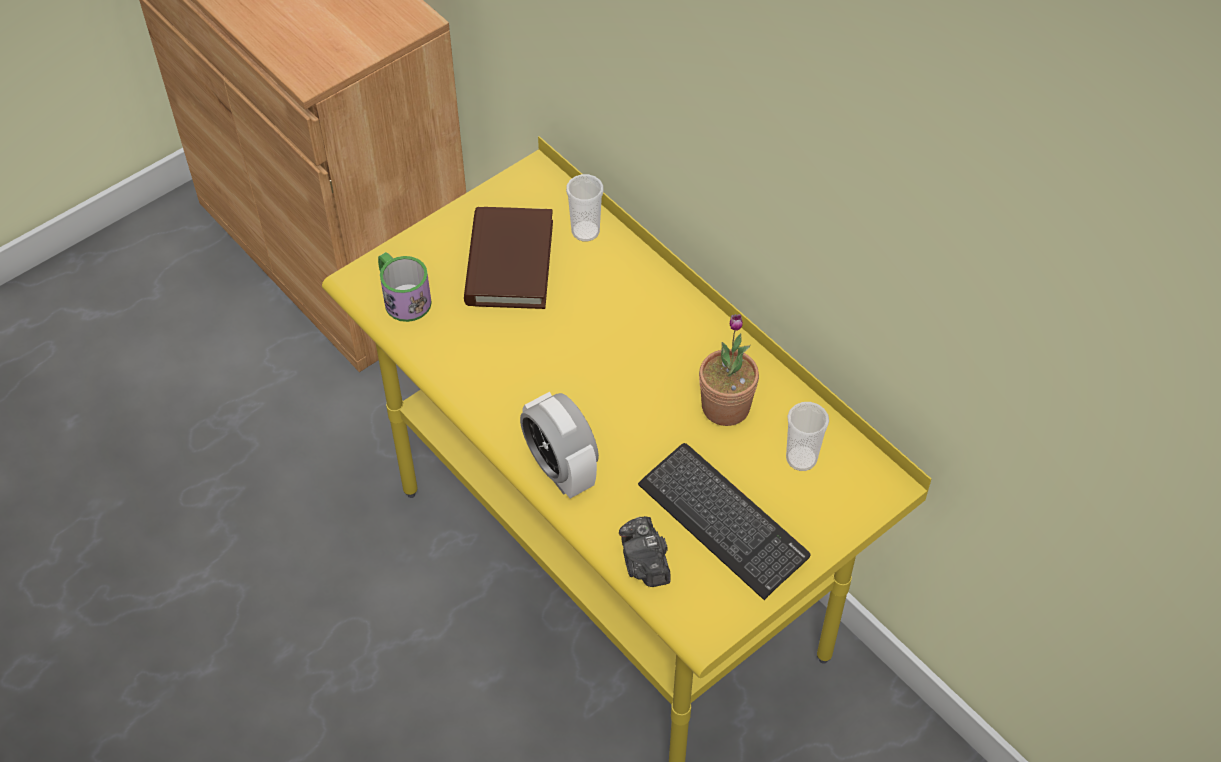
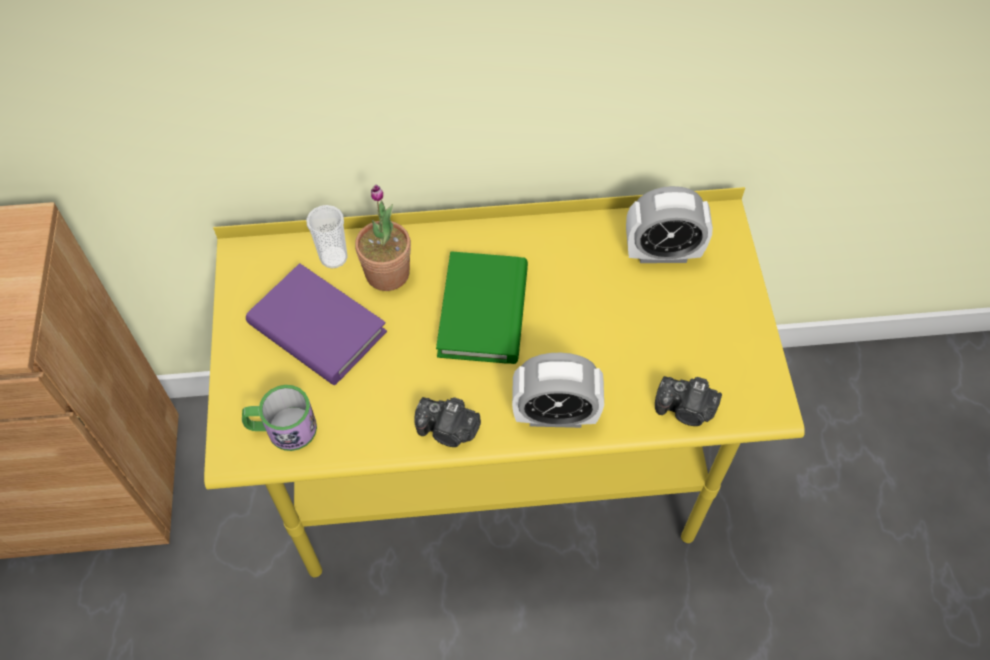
camera: 55 degrees left, 5 degrees up
brown book [464,207,553,309] -> purple book [246,263,387,385]
keyboard [638,443,811,600] -> none
potted plant [699,314,759,426] -> potted plant moved to [355,184,411,291]
cup [786,402,829,471] -> alarm clock [626,186,713,263]
none -> camera [414,397,481,447]
none -> green book [436,251,528,364]

